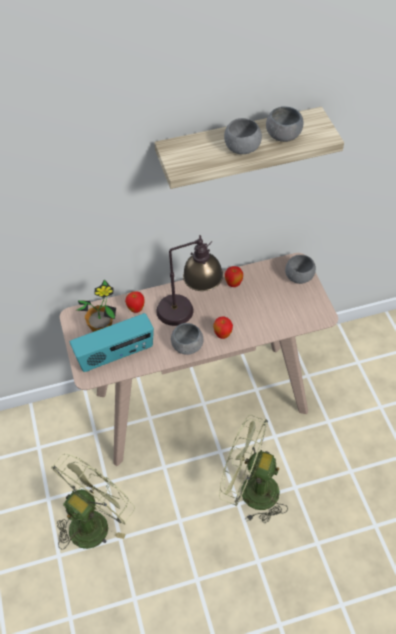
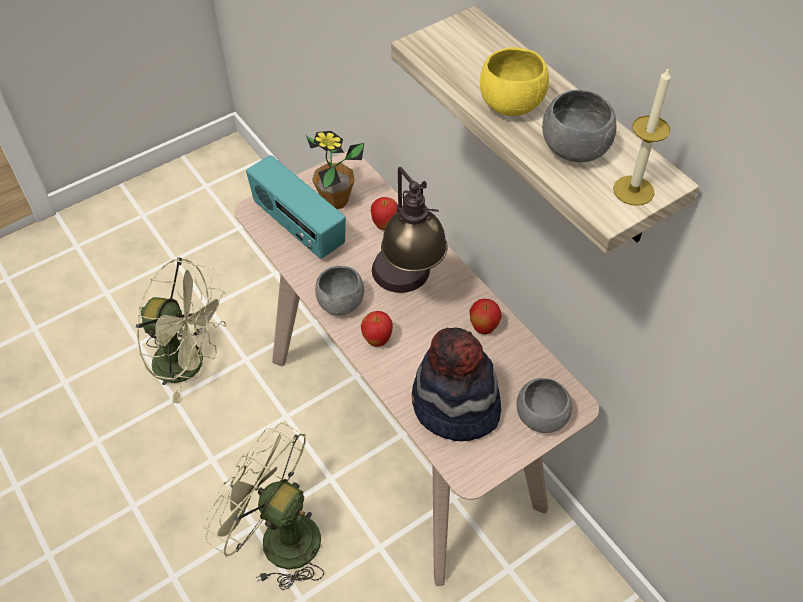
camera: 70 degrees right, 0 degrees up
green fan [219,415,288,523] -> green fan turned 60 degrees counterclockwise [204,422,324,590]
grey bowl [224,118,262,154] -> yellow bowl [480,47,549,116]
none -> hat [412,328,501,441]
none -> candle [613,67,671,206]

